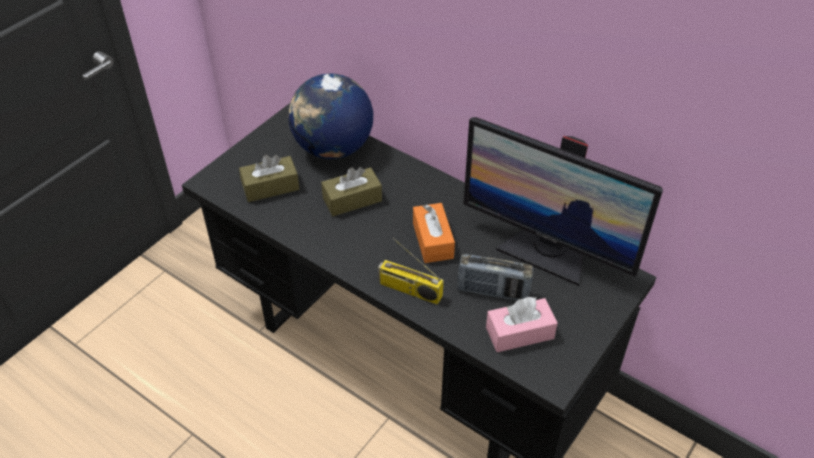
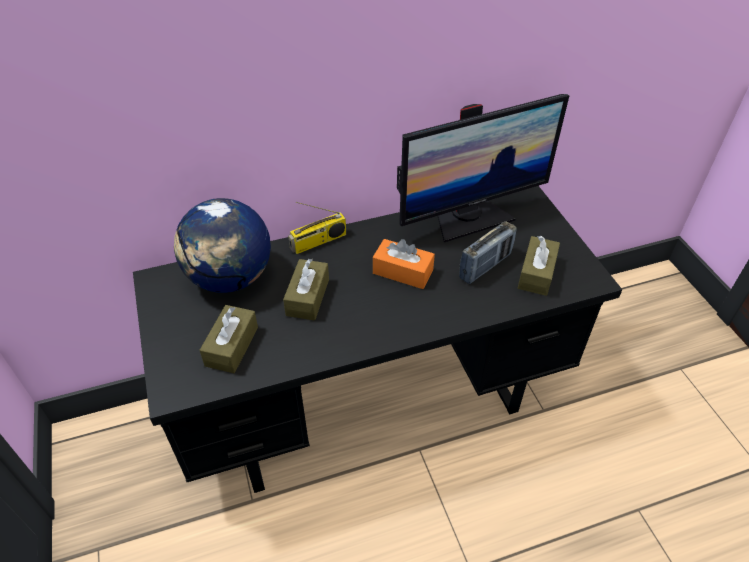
camera: 55 degrees left, 0 degrees up
radio [378,238,443,305] -> radio moved to [288,202,346,254]
pink tissue box [486,297,558,352] -> brown tissue box [518,236,560,296]

